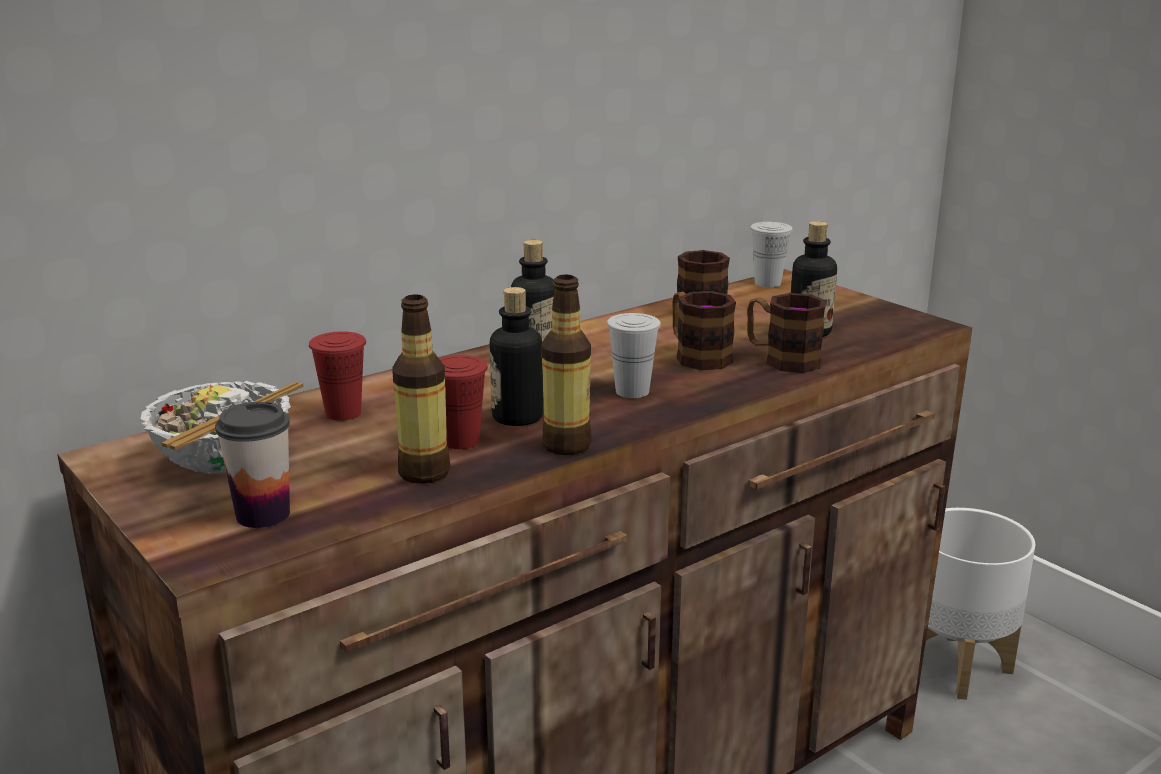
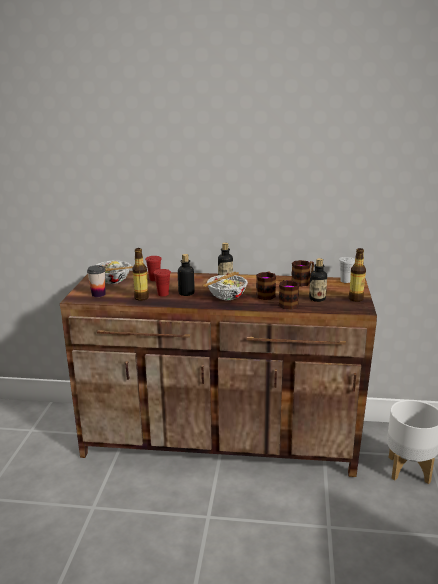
camera: 45 degrees right, 0 degrees up
bottle [542,275,592,455] -> bottle moved to [348,248,366,302]
white cup [607,313,661,398] -> bowl [202,272,248,301]

